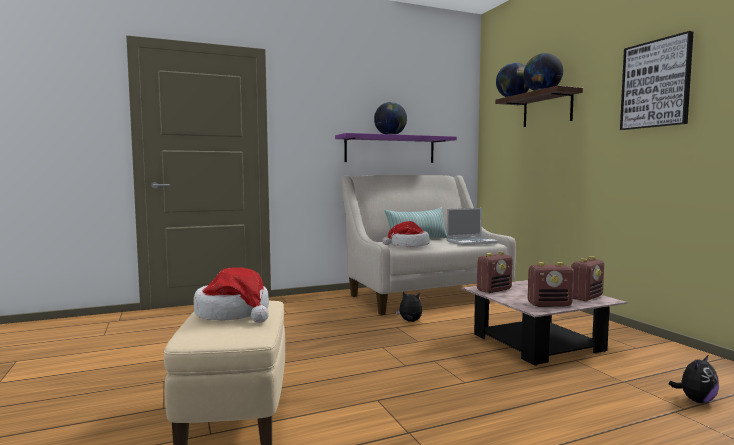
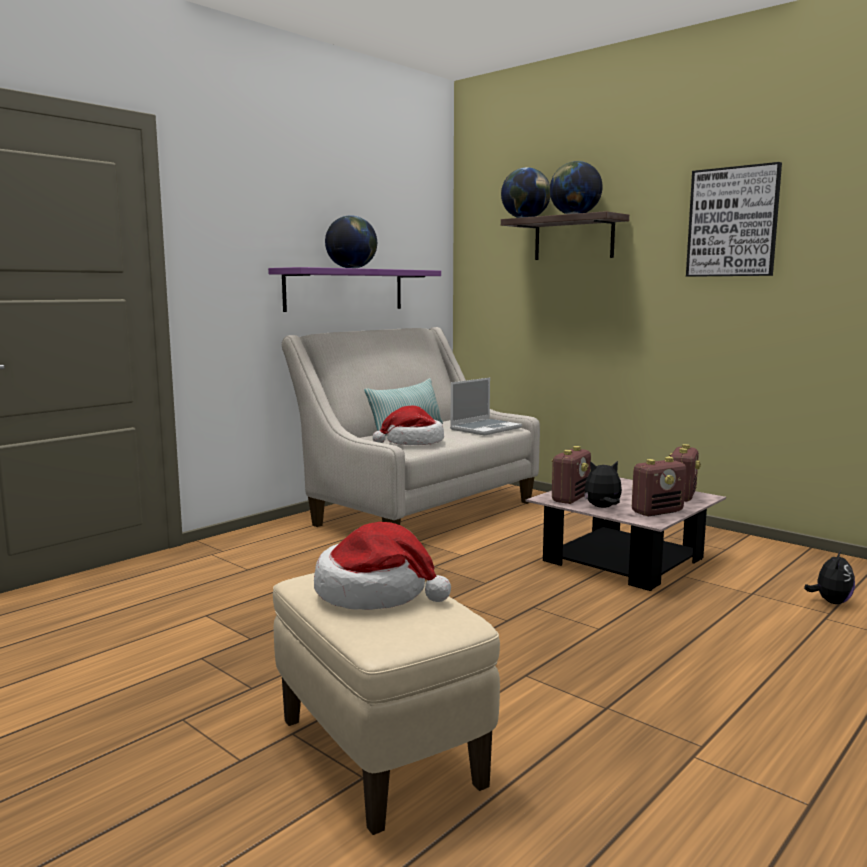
camera: 25 degrees left, 5 degrees up
plush toy [396,292,422,322] -> plush toy moved to [584,461,622,508]

